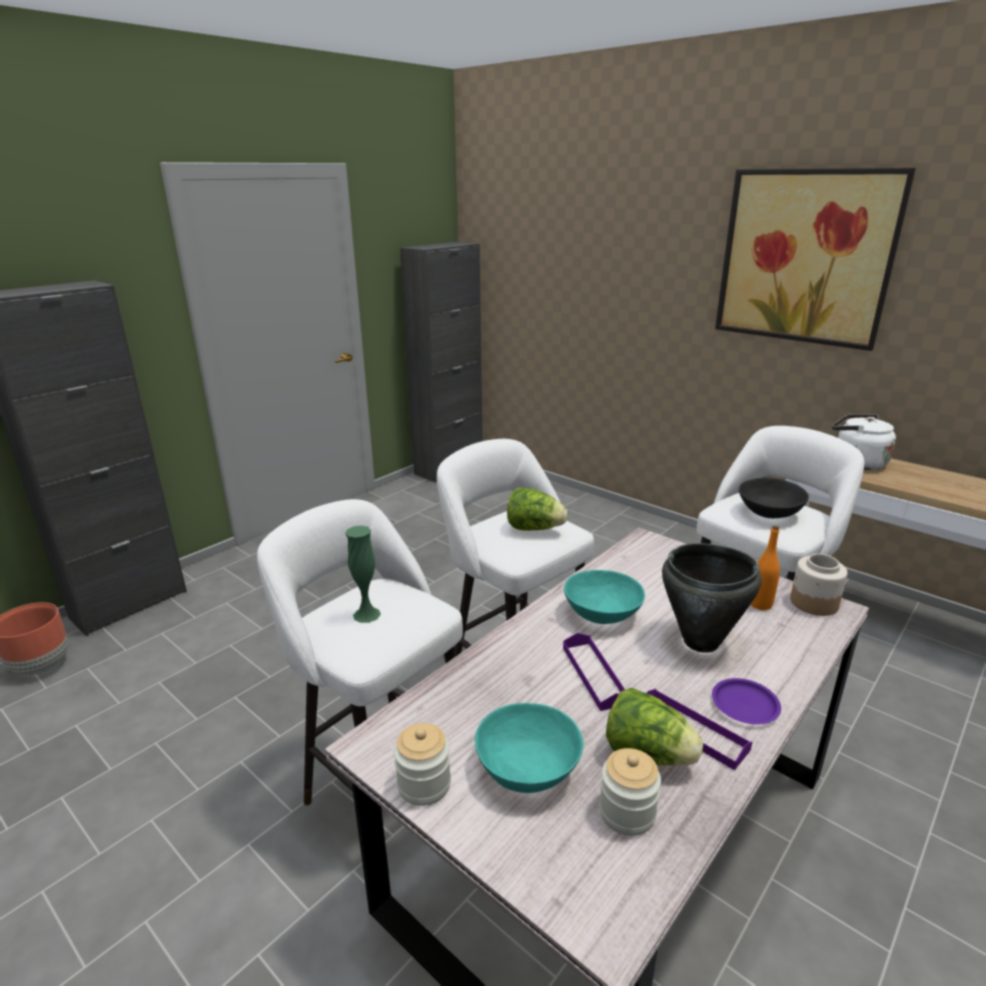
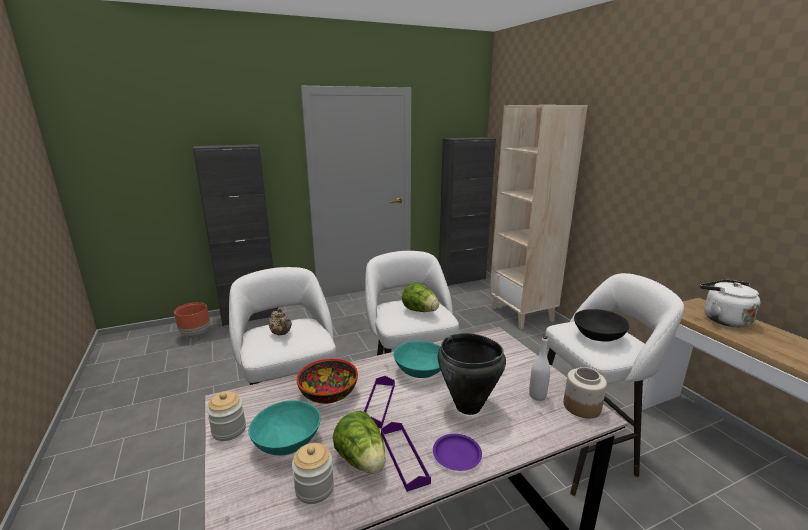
camera: 25 degrees right, 5 degrees down
green vase [345,526,381,623] -> beige teapot [269,308,292,335]
picture [715,168,916,351] -> none
orange bottle [751,525,780,610] -> white bottle [529,336,550,401]
none -> bowl [296,359,358,404]
none -> beige bookcase [489,105,588,329]

